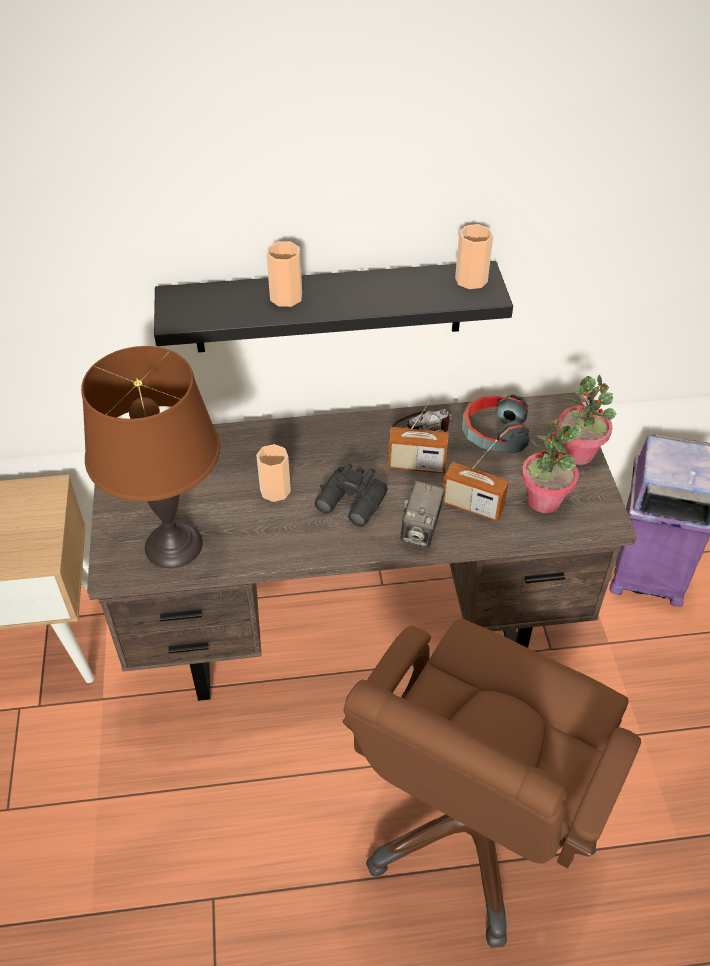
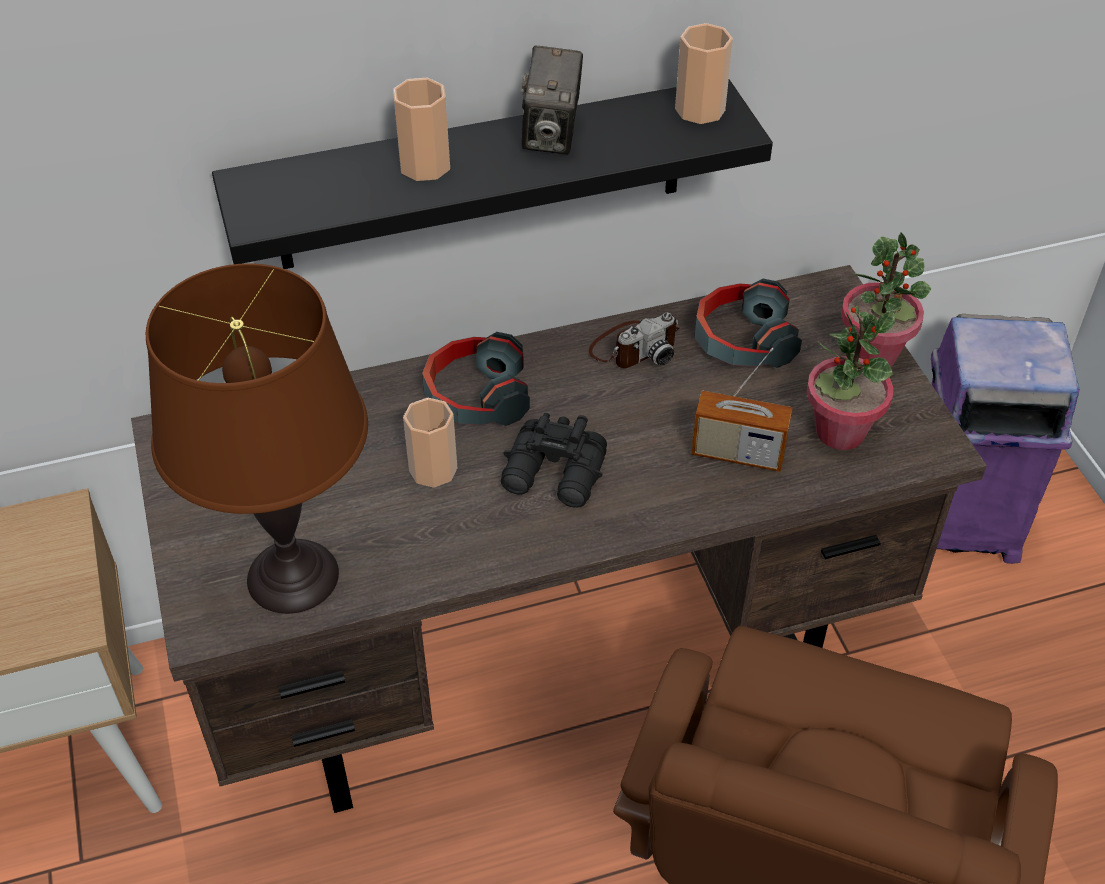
camera: 10 degrees left, 0 degrees up
radio [388,396,449,474] -> none
camera [401,481,445,548] -> camera moved to [521,46,583,154]
none -> headphones [422,332,530,426]

